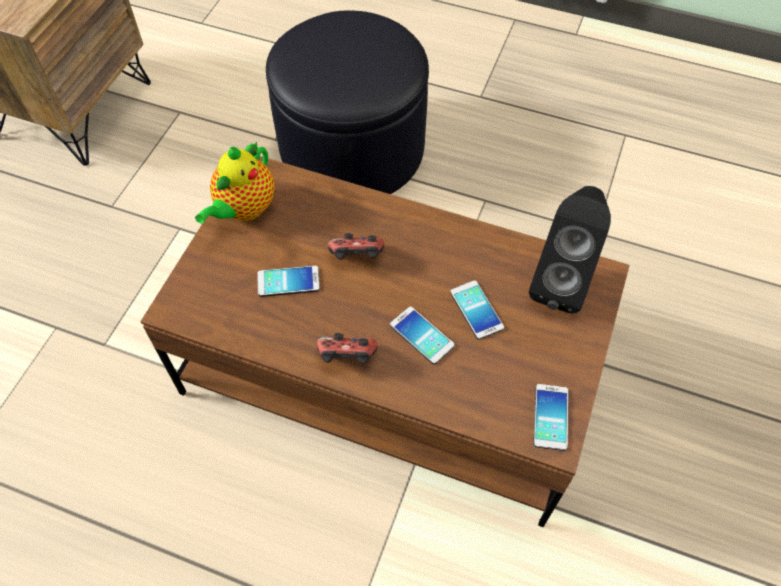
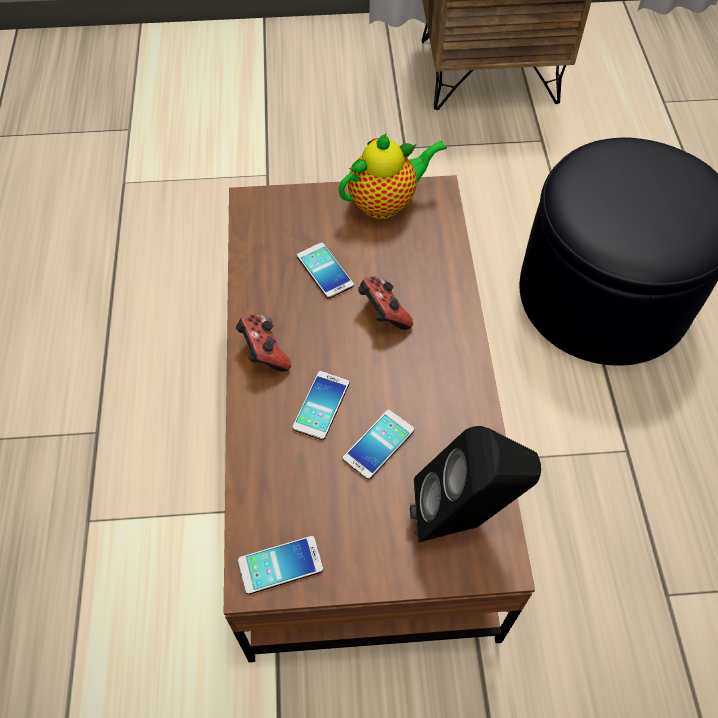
camera: 65 degrees right, 0 degrees up
teapot [195,141,275,224] -> teapot turned 150 degrees clockwise [339,133,447,219]

